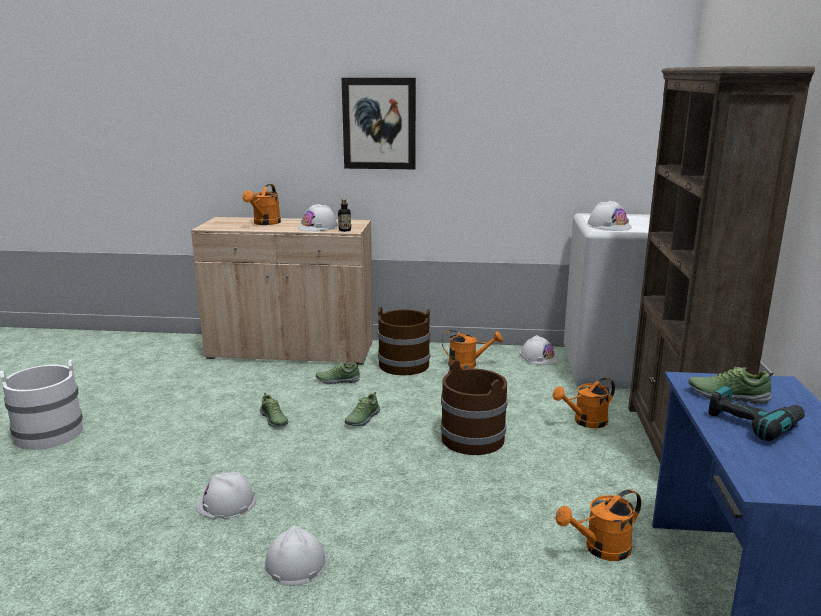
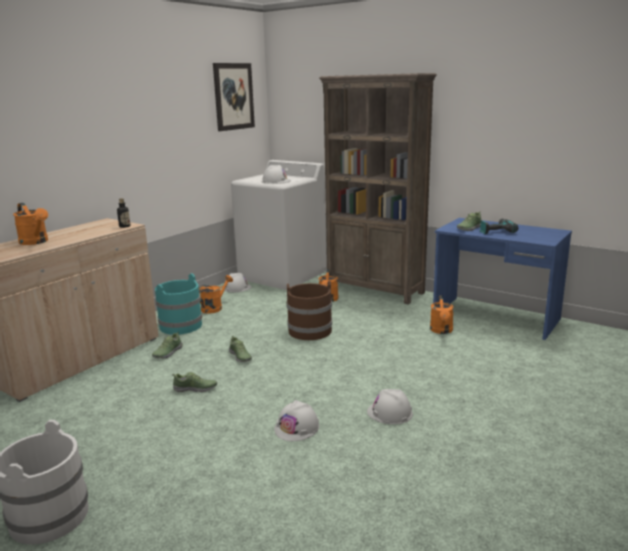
camera: 60 degrees left, 0 degrees up
white hard hat [298,204,338,231] -> none
picture [342,78,416,169] -> picture moved to [213,63,255,131]
brown bucket [378,307,430,375] -> turquoise bucket [155,273,202,335]

